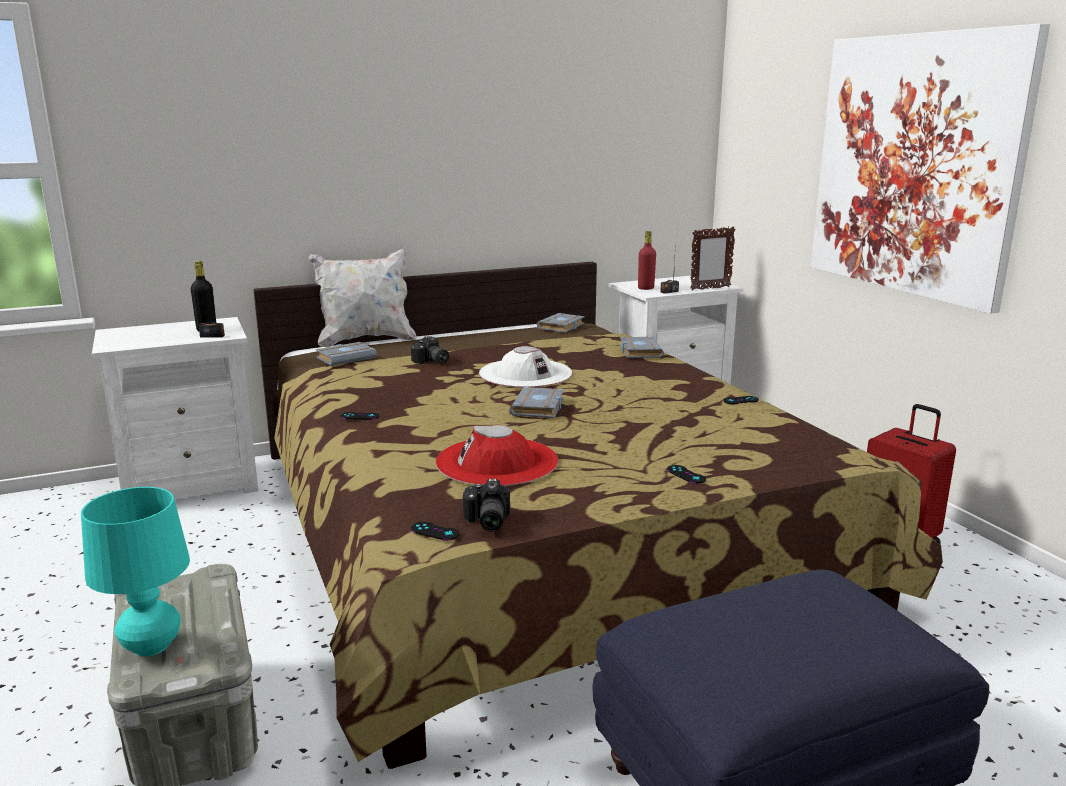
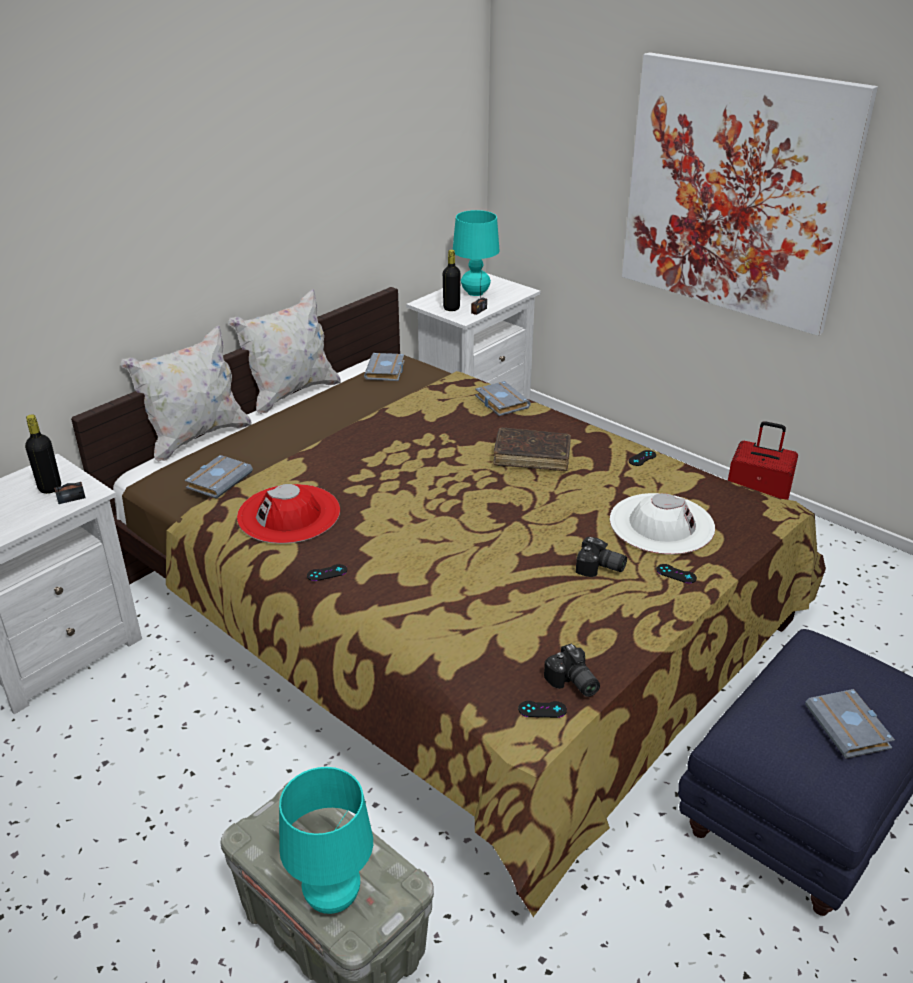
camera: 25 degrees left, 15 degrees up
camera [411,336,449,364] -> camera moved to [576,537,627,577]
red hat [436,425,558,486] -> red hat moved to [237,484,340,544]
white hat [479,346,572,388] -> white hat moved to [610,493,715,554]
grey book [510,387,564,418] -> grey book moved to [805,689,895,759]
red bottle [638,231,656,290] -> black bottle [443,250,461,311]
picture frame [690,226,736,290] -> none
none -> white pillow [228,289,341,414]
none -> turquoise table lamp [453,210,500,296]
none -> brown book [493,428,571,471]

